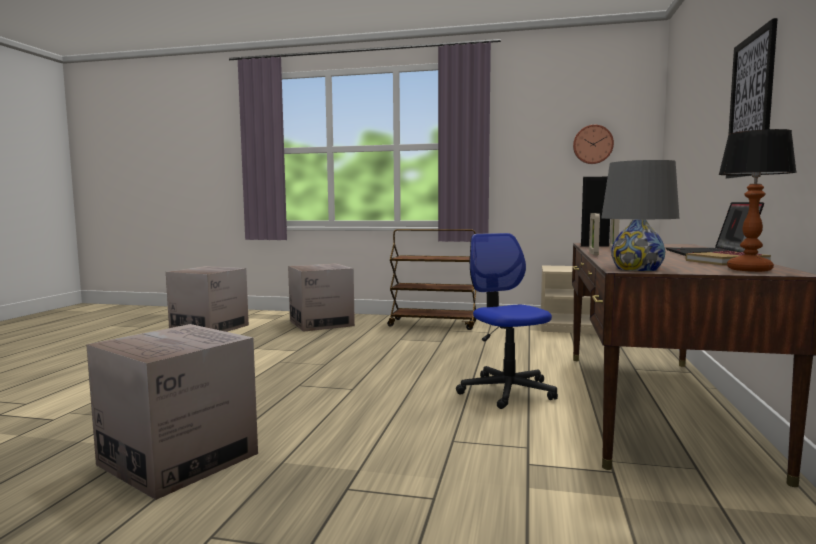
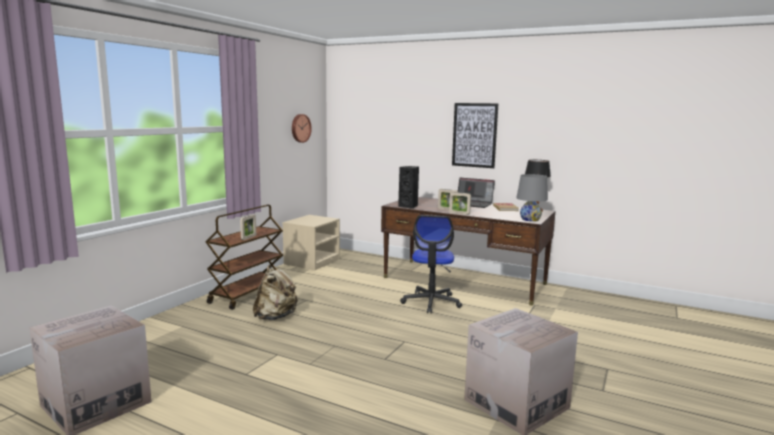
camera: 75 degrees left, 5 degrees up
cardboard box [288,263,355,332] -> none
office chair [456,233,558,409] -> office chair turned 75 degrees counterclockwise [400,215,462,313]
none -> picture frame [240,214,256,240]
none -> beige backpack [253,265,298,320]

